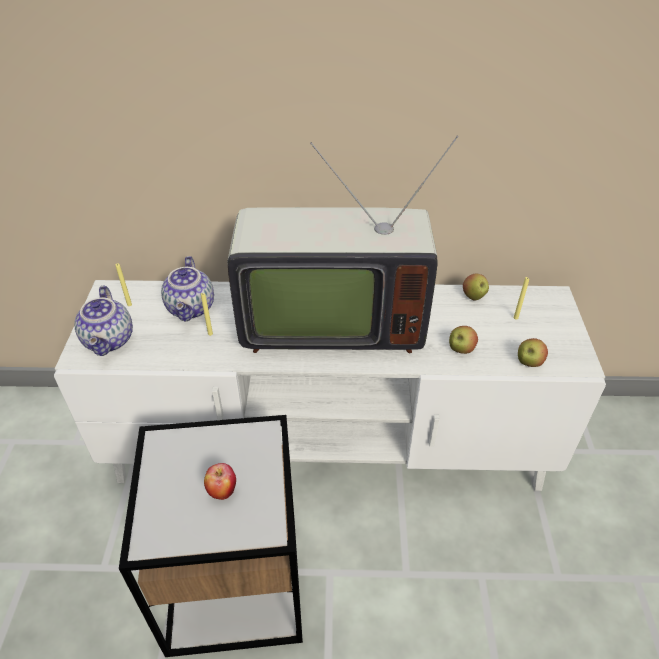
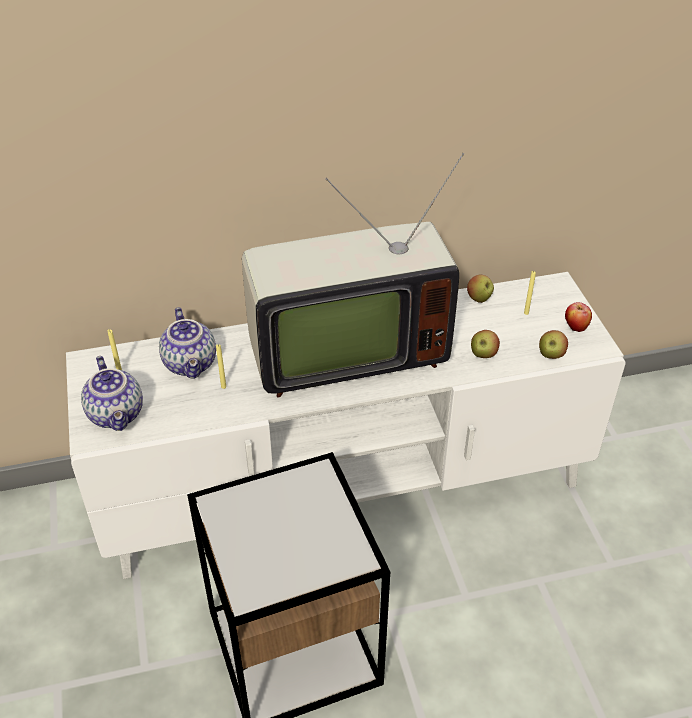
camera: 15 degrees left, 0 degrees up
apple [204,463,236,500] -> apple moved to [565,302,592,332]

